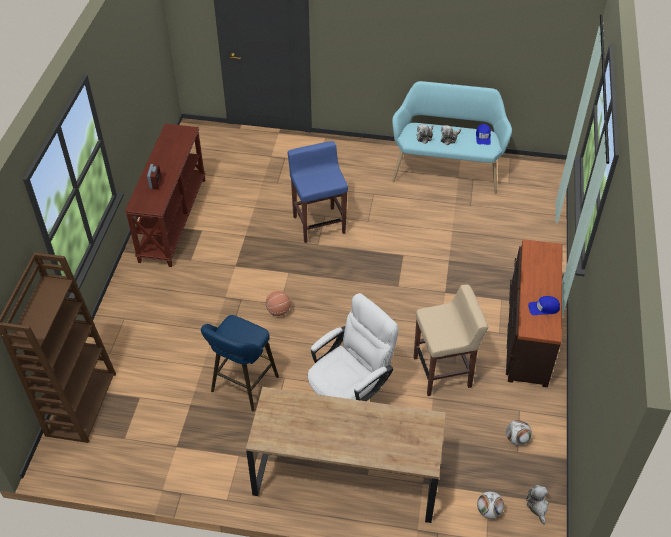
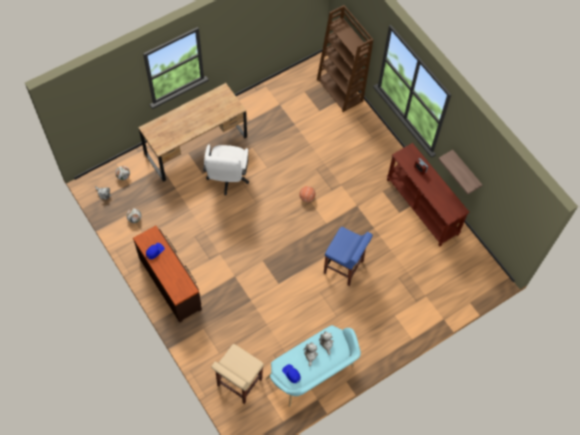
camera: 135 degrees right, 15 degrees up
blue stool [201,315,279,412] -> none
beige stool [414,285,488,396] -> beige stool moved to [211,344,264,404]
none -> shelf [438,150,482,195]

